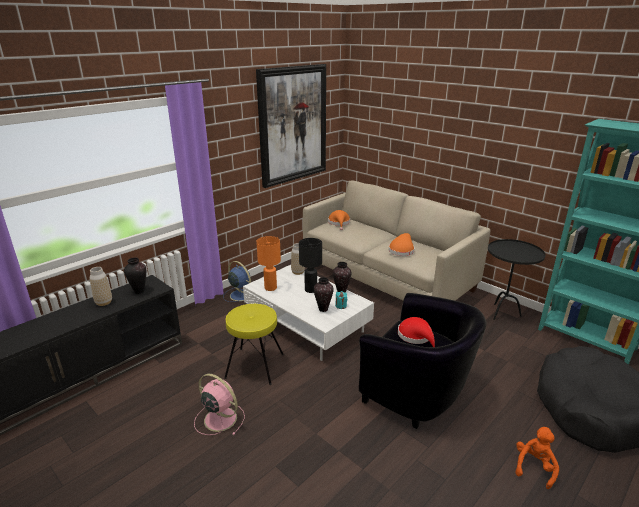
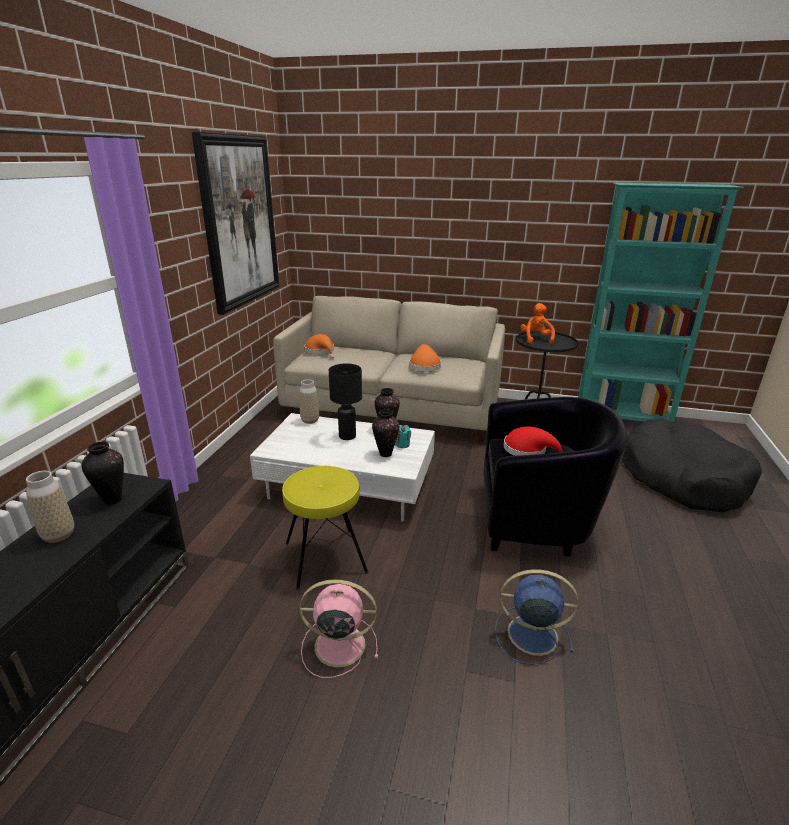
camera: 30 degrees left, 0 degrees up
blue fan [223,261,251,302] -> blue fan moved to [495,569,579,665]
orange table lamp [256,236,281,291] -> none
orange plush toy [516,427,559,489] -> orange plush toy moved to [521,303,555,345]

